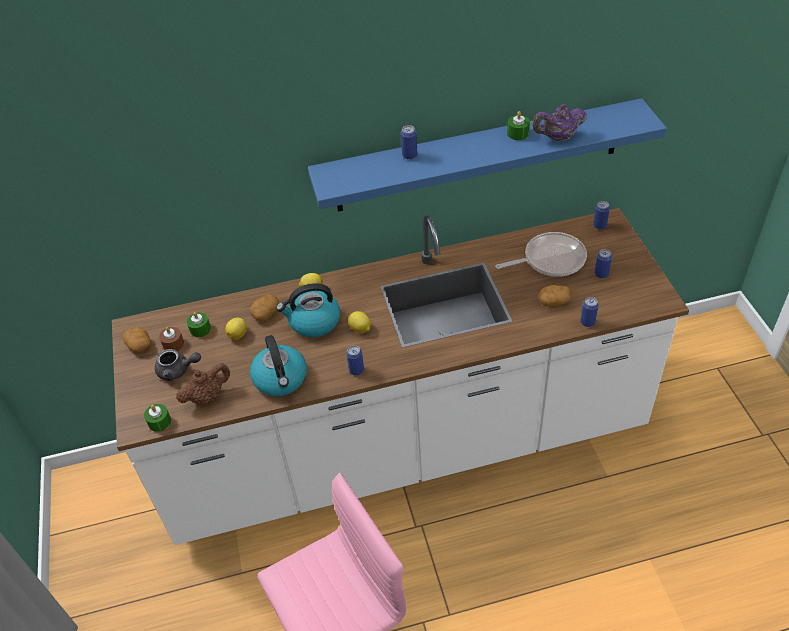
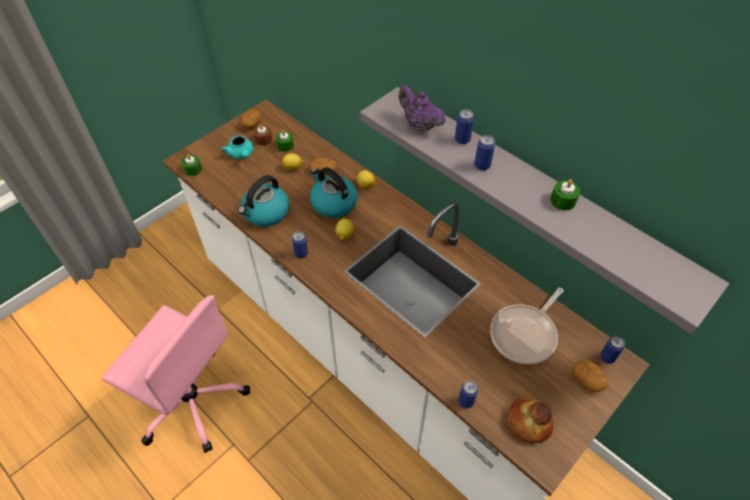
camera: 55 degrees right, 5 degrees up
grey teapot [155,349,201,381] -> turquoise teapot [221,134,253,159]
brown teapot [176,363,230,405] -> none
blue shelf [308,98,667,212] -> grey shelf [360,87,730,334]
frying pan [495,232,587,277] -> frying pan turned 90 degrees clockwise [490,288,564,365]
purple teapot [532,104,587,141] -> purple teapot moved to [398,85,446,131]
potato [539,285,572,307] -> potato moved to [573,360,609,392]
can [595,249,612,278] -> can moved to [474,135,495,171]
none -> bread [507,398,553,443]

